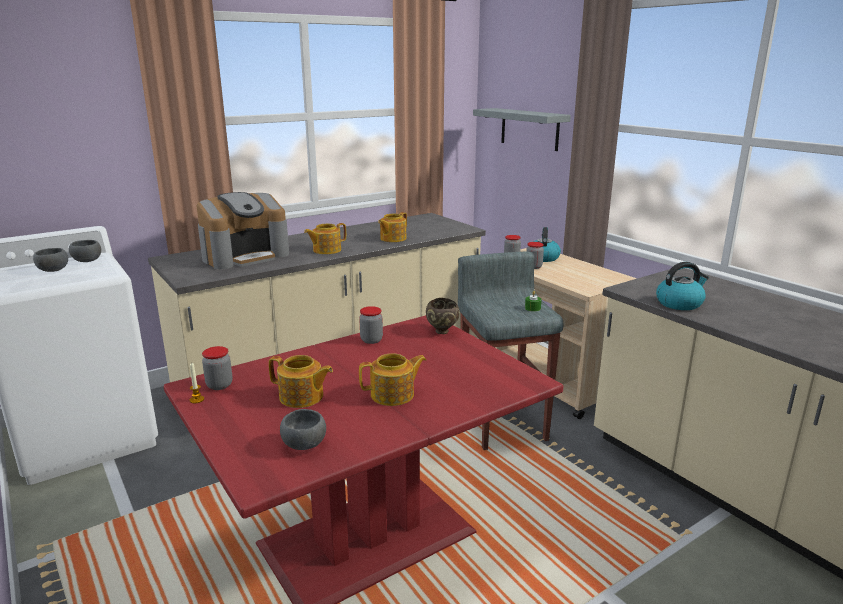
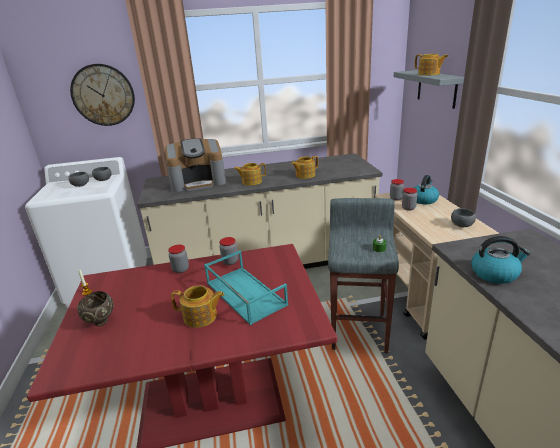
camera: 25 degrees right, 5 degrees up
jar [202,346,233,390] -> jar moved to [168,245,189,273]
teapot [269,355,333,408] -> teapot moved to [415,54,448,76]
grey bowl [280,409,326,450] -> grey bowl moved to [451,208,476,227]
brown bowl [426,298,460,334] -> brown bowl moved to [77,291,114,326]
none -> wall clock [70,64,135,126]
none -> turquoise tray [204,251,288,325]

